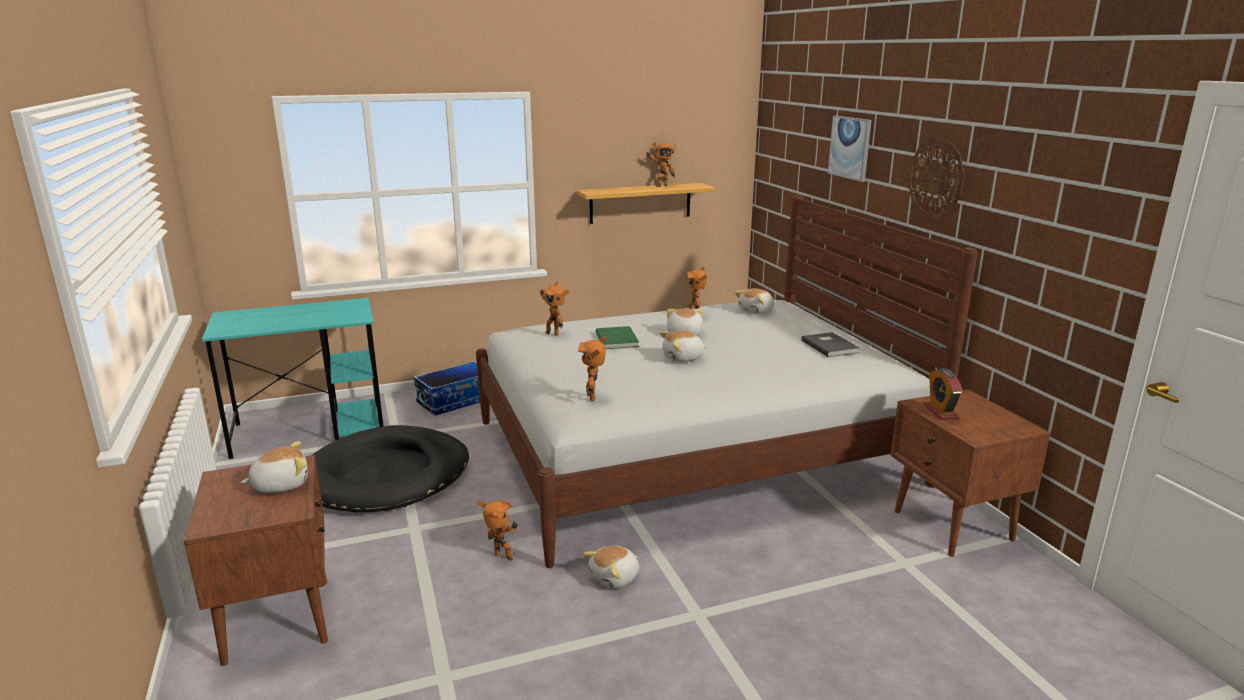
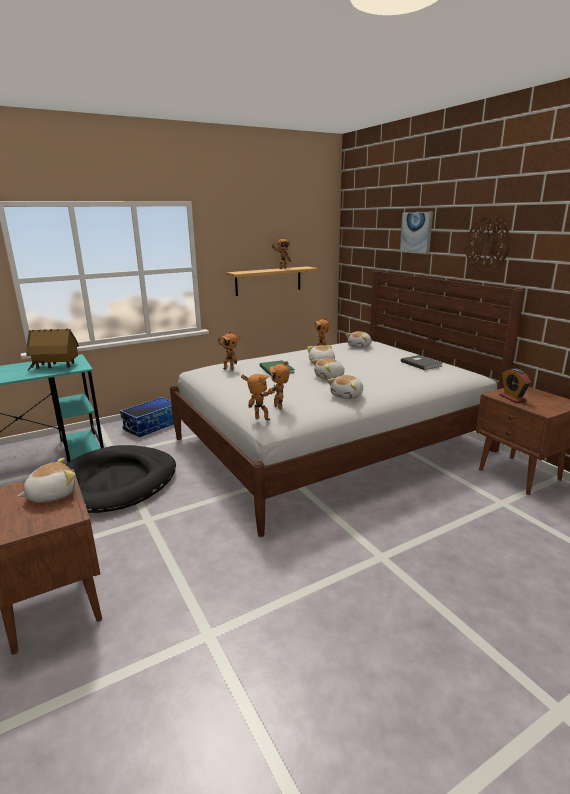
camera: 10 degrees left, 0 degrees up
toy robot [477,500,519,561] -> toy robot moved to [241,374,277,421]
plush toy [583,545,639,588] -> plush toy moved to [327,375,363,399]
none -> toy house [26,329,79,371]

